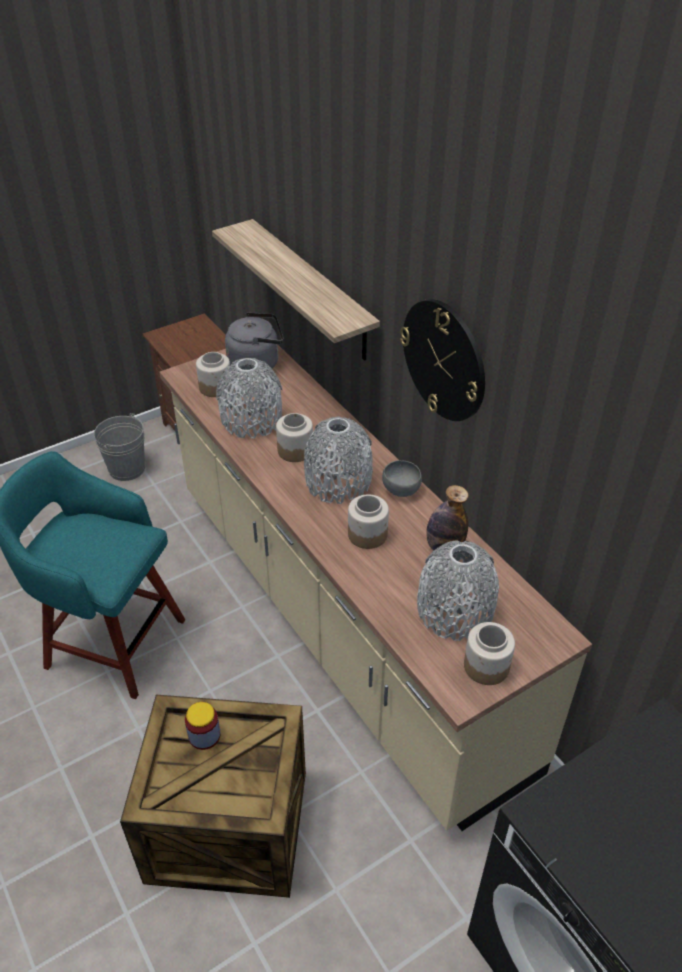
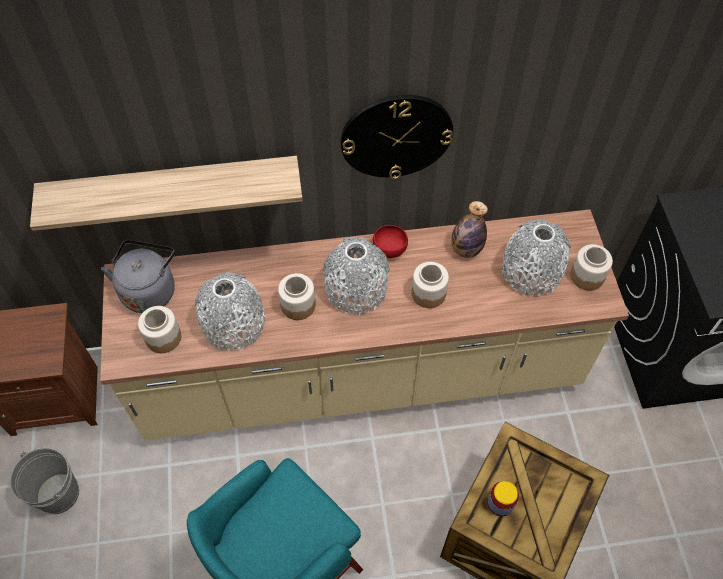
camera: 65 degrees left, 15 degrees up
grey bowl [382,460,422,497] -> red bowl [373,225,408,258]

